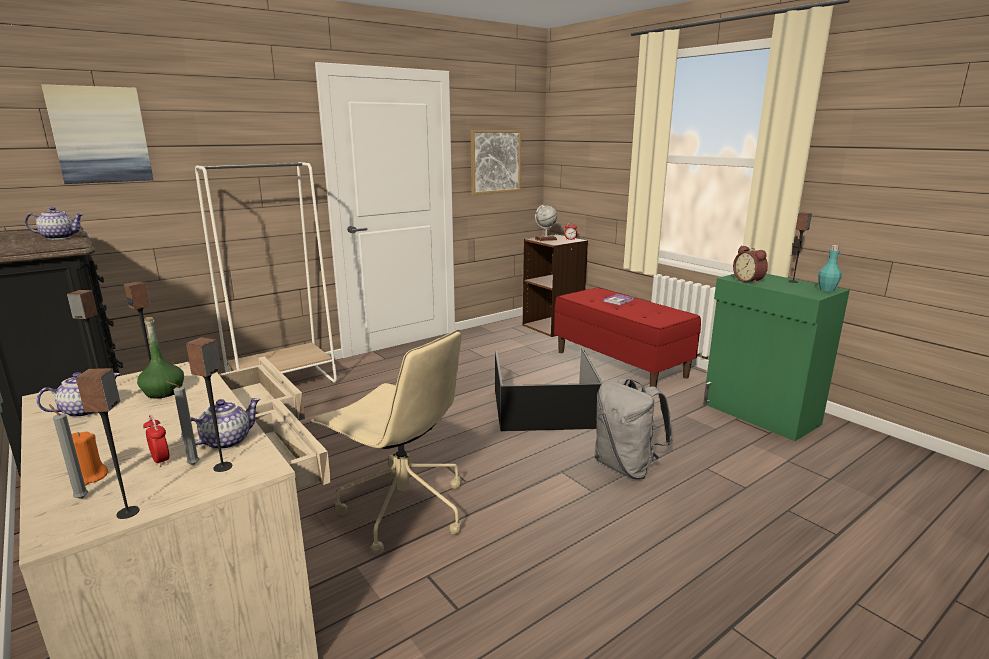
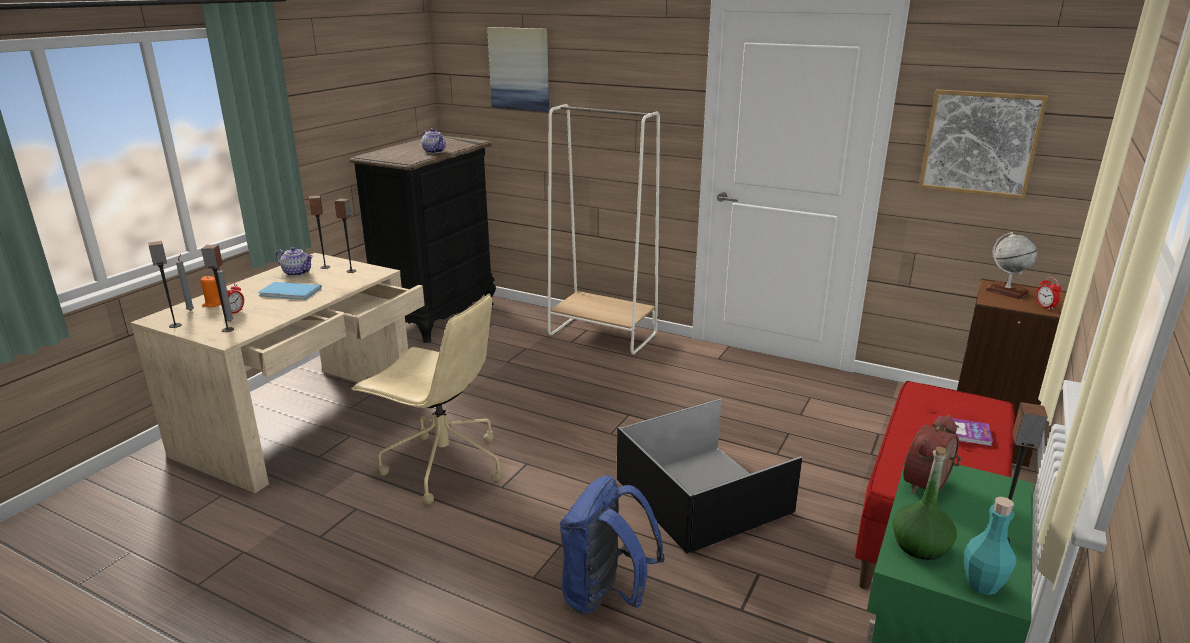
camera: 65 degrees right, 5 degrees up
green bottle [137,317,184,398] -> green bottle moved to [892,446,957,560]
teapot [181,398,260,450] -> none
beige office chair [311,329,461,554] -> beige office chair turned 75 degrees counterclockwise [351,294,502,504]
grey backpack [595,378,673,479] -> blue backpack [560,475,665,614]
none -> blue book [258,282,322,300]

